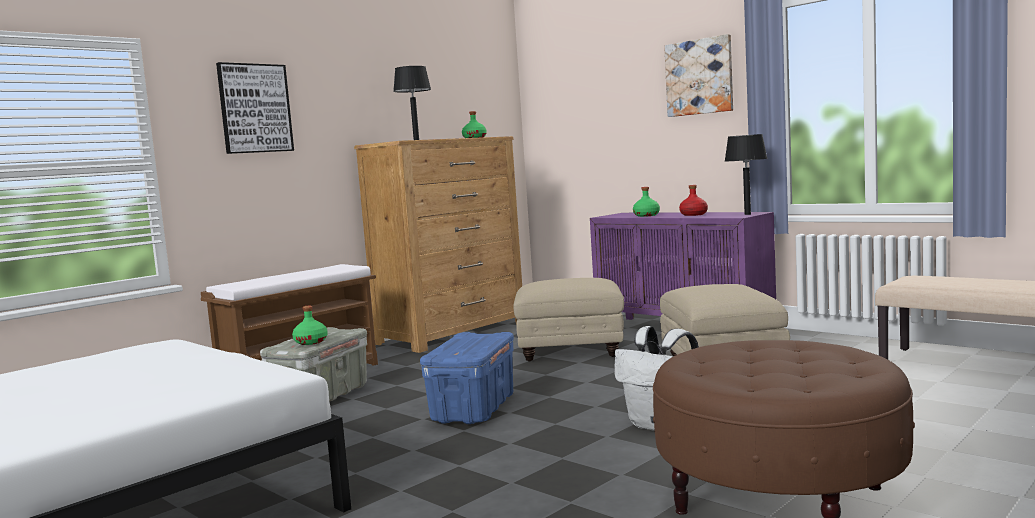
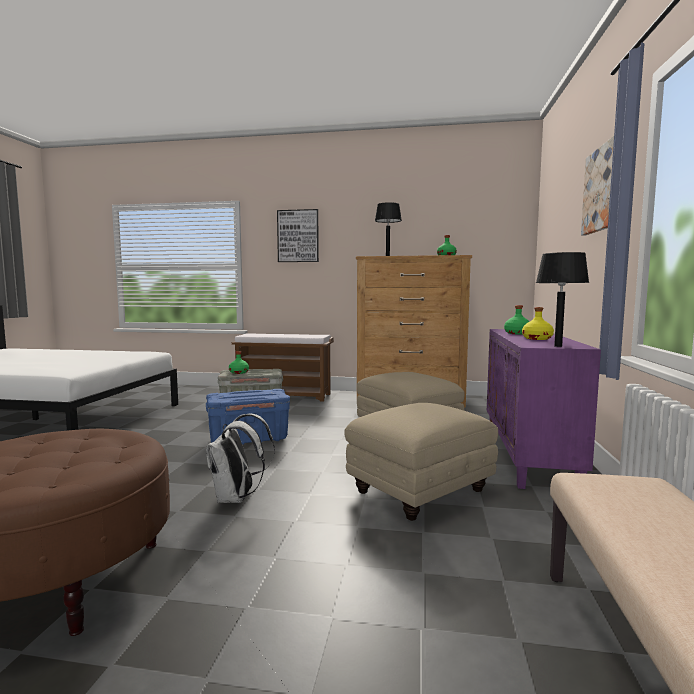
camera: 55 degrees right, 0 degrees up
red bottle [679,185,708,216] -> yellow bottle [522,307,554,340]

